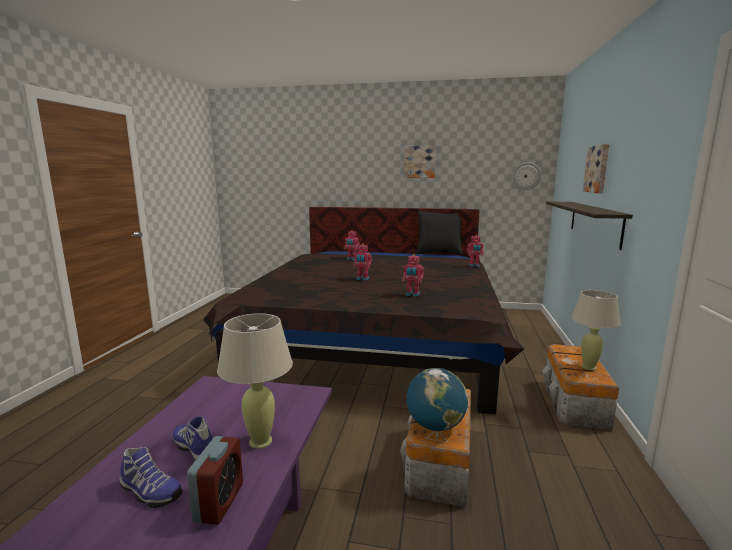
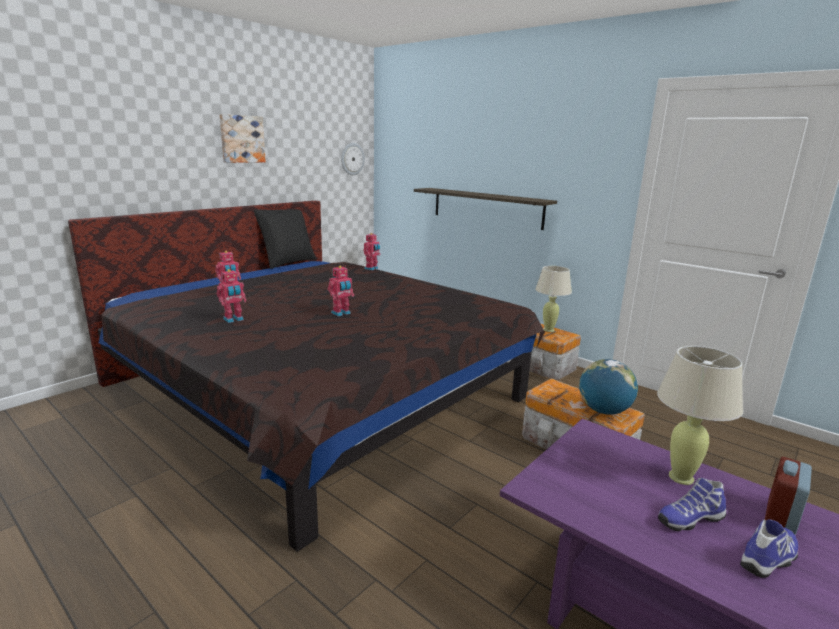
camera: 60 degrees left, 5 degrees up
alarm clock [187,436,243,525] -> alarm clock turned 90 degrees counterclockwise [765,457,812,535]
toy robot [403,254,424,297] -> toy robot moved to [217,269,246,323]
picture [583,144,610,193] -> none

